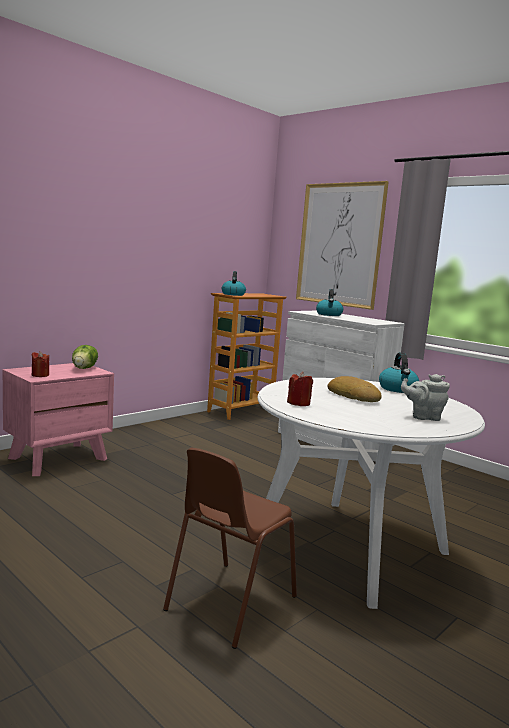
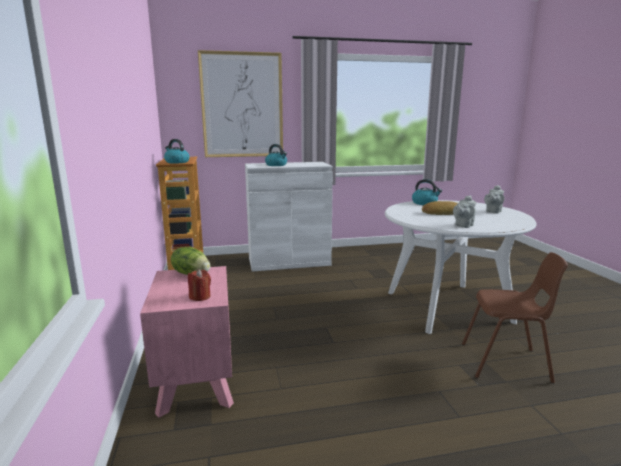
camera: 55 degrees left, 5 degrees up
brown chair [163,448,297,649] -> brown chair turned 60 degrees counterclockwise [462,252,568,384]
red candle [287,372,313,406] -> grey teapot [453,195,476,228]

